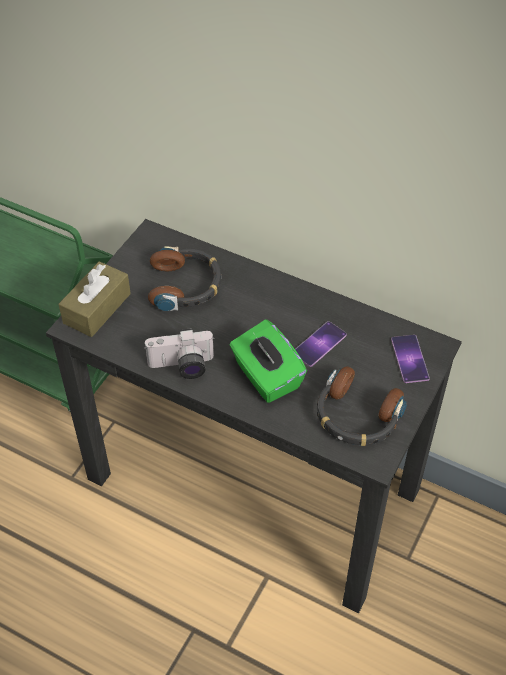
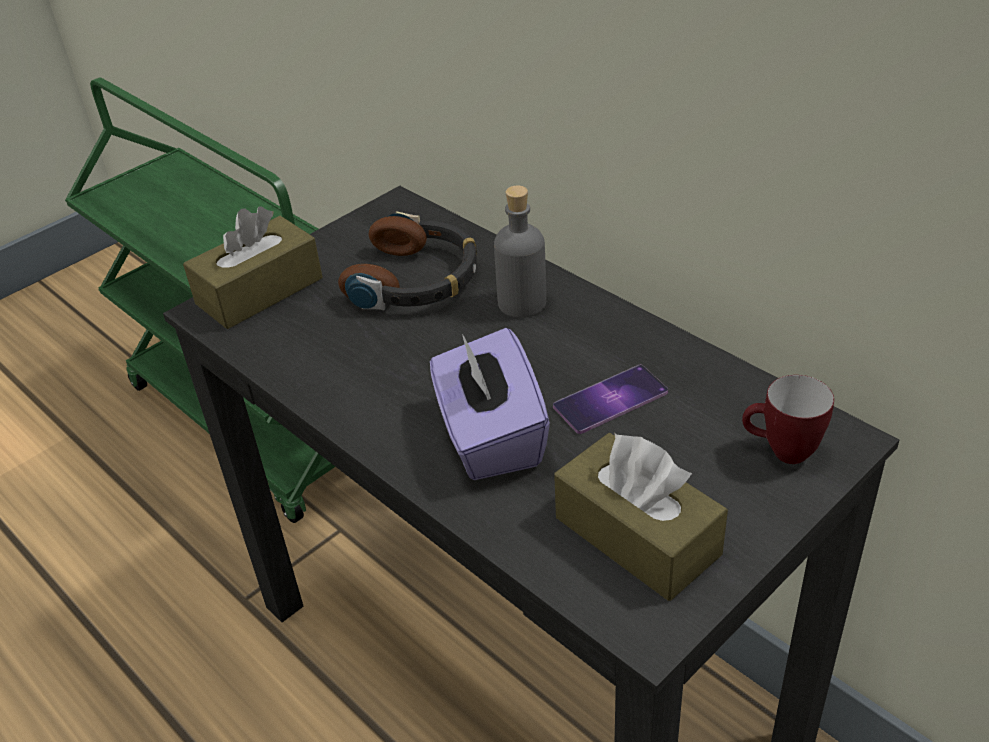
camera: 20 degrees right, 10 degrees down
camera [145,328,215,379] -> none
green tissue box [230,319,307,403] -> purple tissue box [430,328,550,480]
headphones [317,366,407,446] -> brown tissue box [554,432,728,601]
phone [391,335,430,383] -> mug [742,375,834,464]
none -> grey bottle [494,185,546,318]

